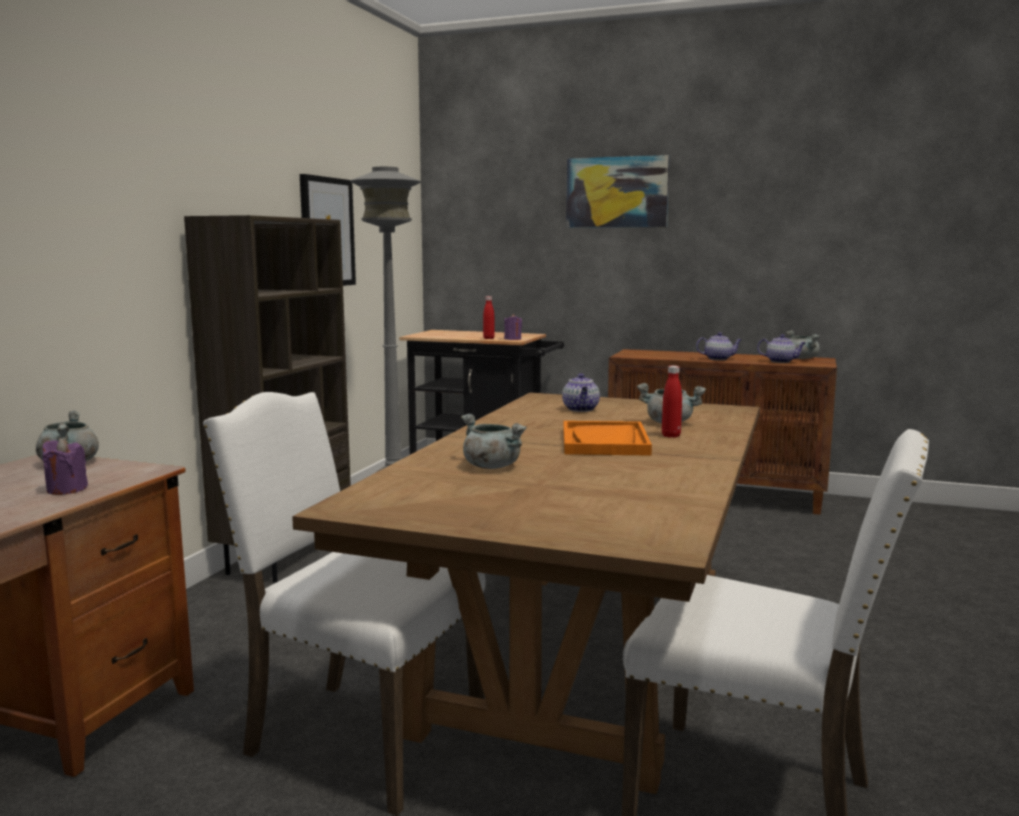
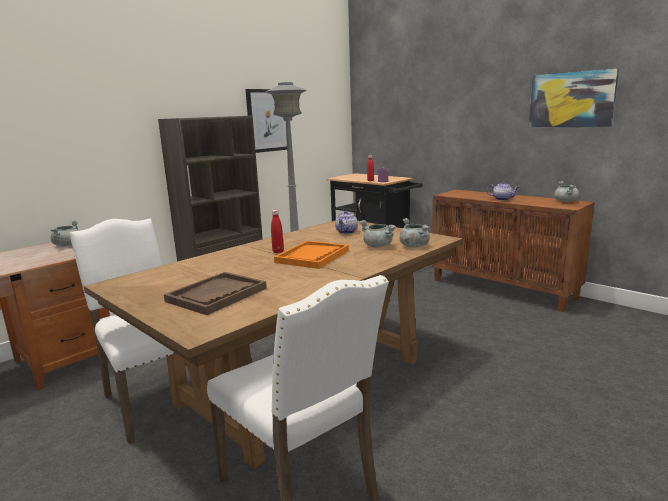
camera: 25 degrees right, 5 degrees up
purple candle [43,438,88,495] -> none
grey cooking pot [461,414,527,469] -> grey cooking pot moved to [399,218,430,247]
picture [566,155,670,228] -> picture moved to [529,68,619,127]
red bottle [662,366,682,438] -> red bottle moved to [271,210,284,253]
teapot [757,334,806,363] -> none
none -> brown tray [164,272,267,315]

